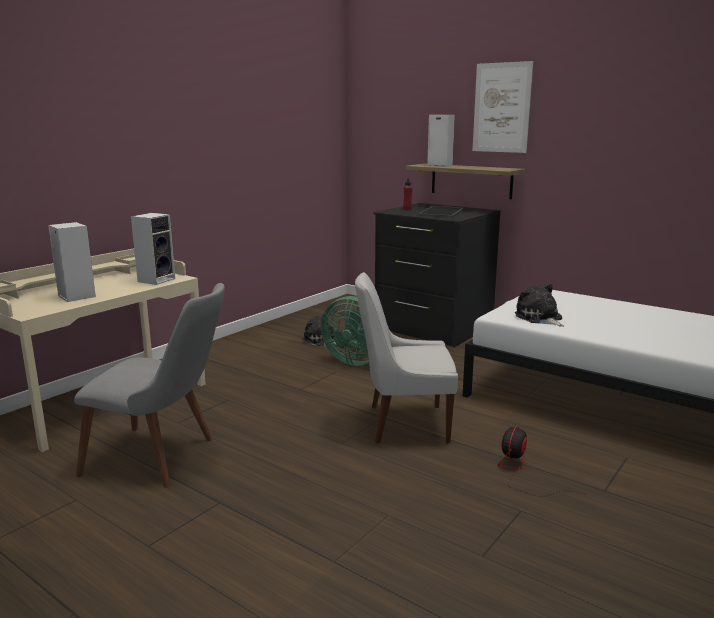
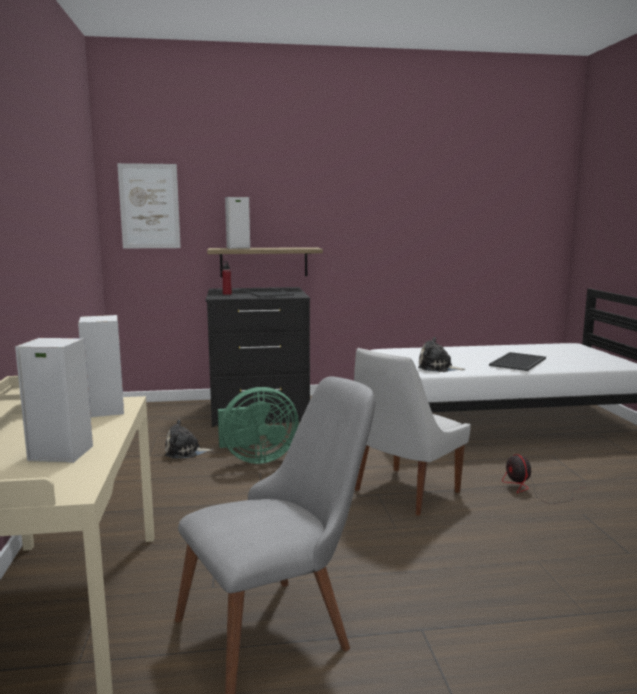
camera: 45 degrees left, 5 degrees down
picture [472,61,533,153] -> picture moved to [117,163,181,248]
none -> tray [489,352,546,371]

